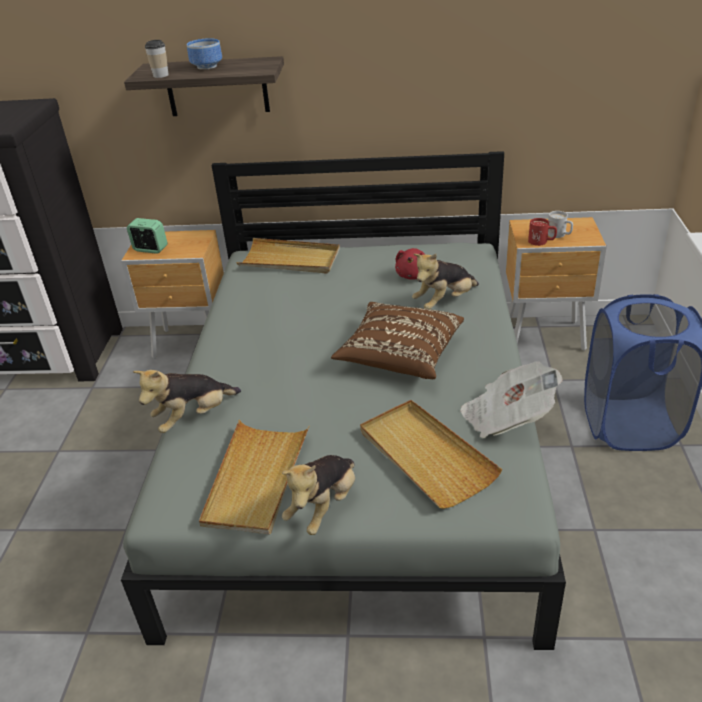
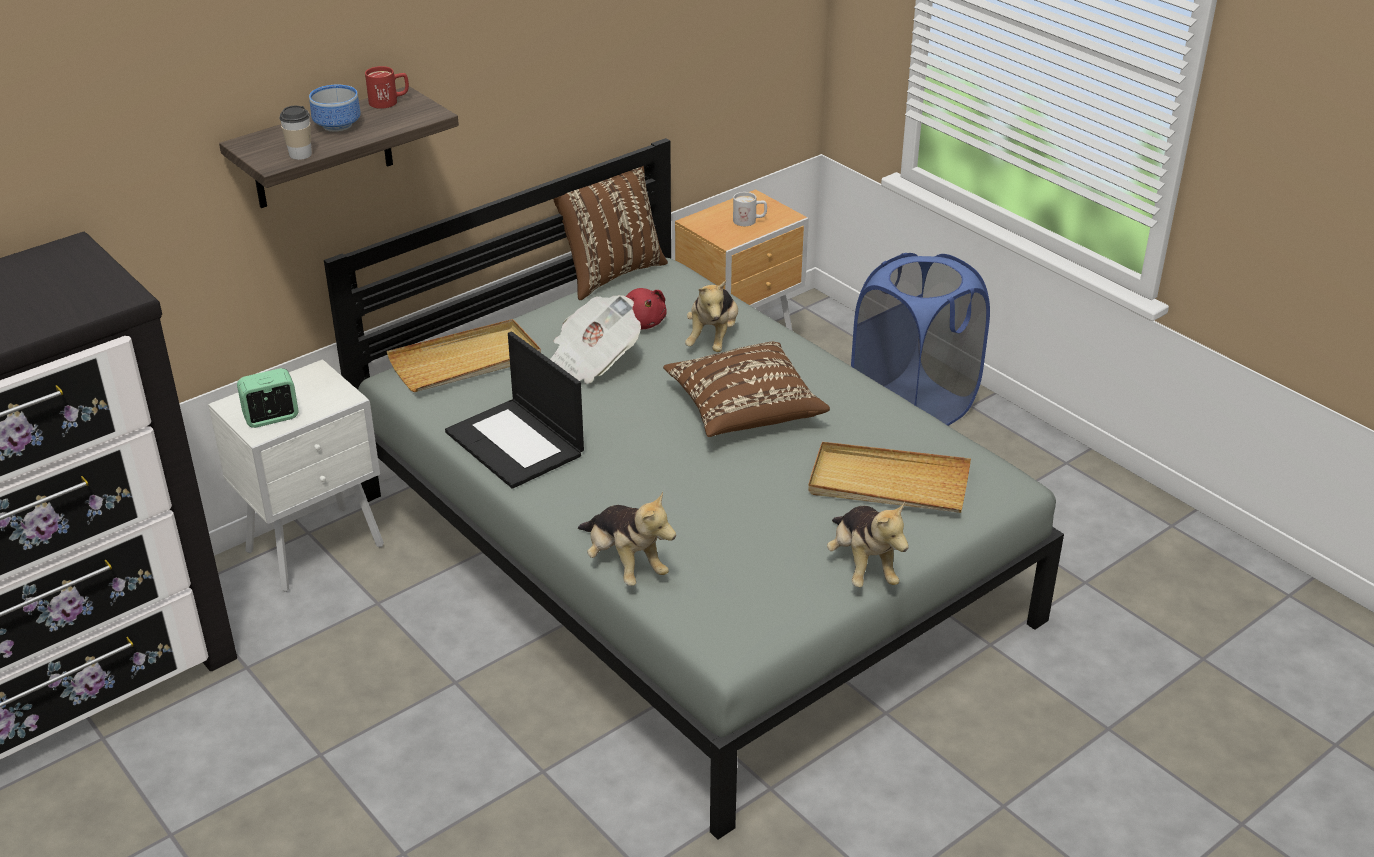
camera: 45 degrees left, 0 degrees up
brown nightstand [121,230,224,359] -> white nightstand [208,359,384,592]
plush toy [133,370,241,433] -> plush toy turned 45 degrees counterclockwise [578,491,676,586]
beige tray [199,420,309,534] -> none
newspaper [460,362,563,438] -> newspaper moved to [550,295,641,384]
red mug [528,218,557,246] -> red mug moved to [365,66,409,109]
none -> laptop [445,332,584,489]
none -> brown pillow [553,166,668,300]

